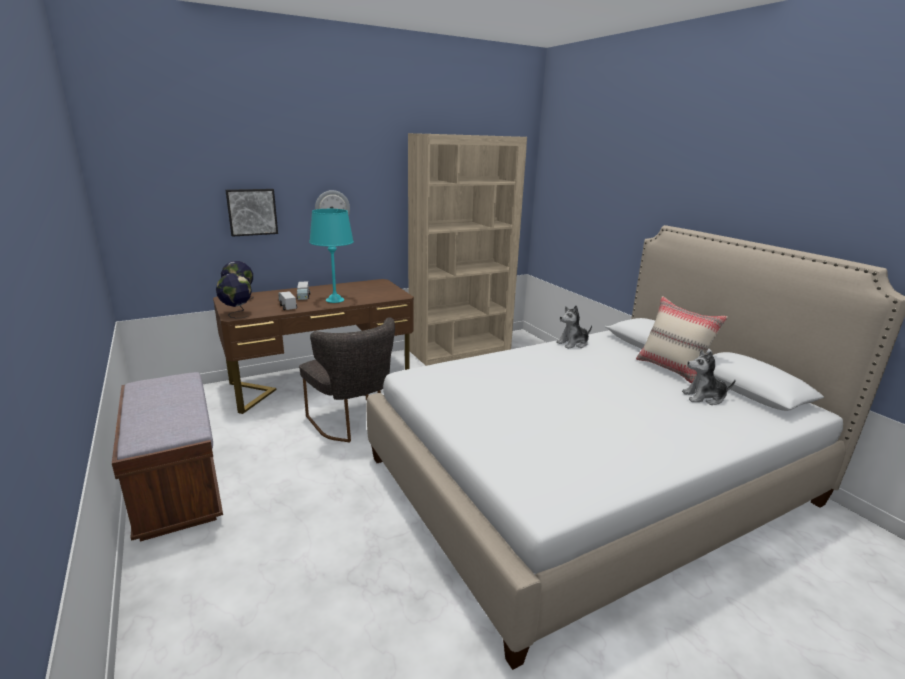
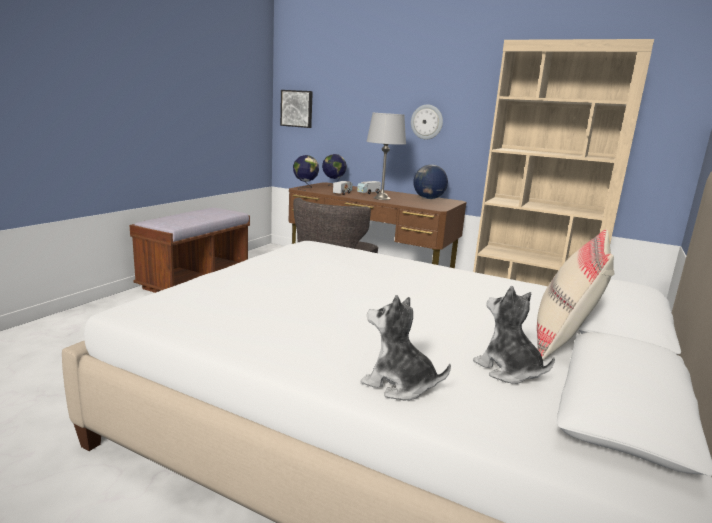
camera: 55 degrees right, 5 degrees down
picture [225,189,278,237] -> picture moved to [280,90,313,128]
turquoise table lamp [309,209,354,303] -> grey table lamp [366,113,406,200]
plush toy [556,305,592,349] -> plush toy moved to [361,295,451,400]
none -> globe [413,165,448,199]

